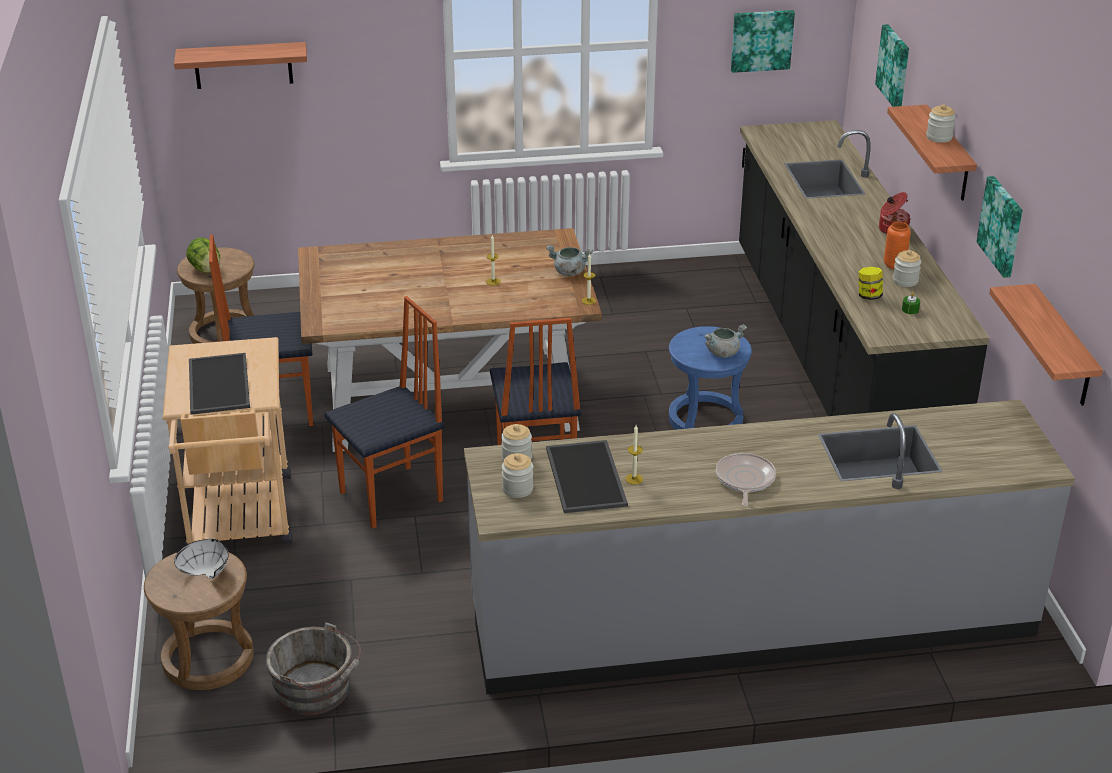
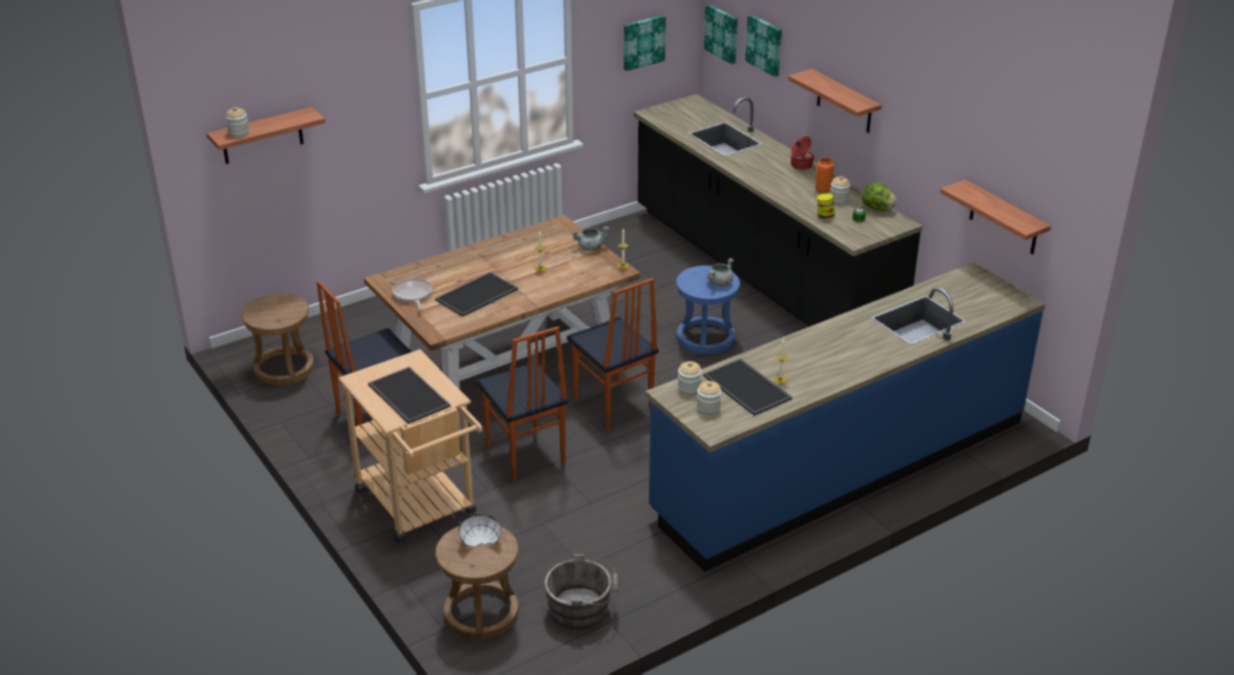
camera: 25 degrees left, 0 degrees up
lettuce [186,237,220,273] -> lettuce moved to [862,182,897,211]
chair [324,296,444,529] -> chair turned 120 degrees clockwise [476,326,569,481]
grey counter [464,400,1075,694] -> blue counter [645,262,1045,572]
frying pan [716,453,776,506] -> frying pan moved to [392,278,433,309]
jar [926,104,956,143] -> jar moved to [226,107,249,137]
picture [976,176,1023,278] -> picture moved to [704,4,738,64]
none -> tray [435,272,518,317]

